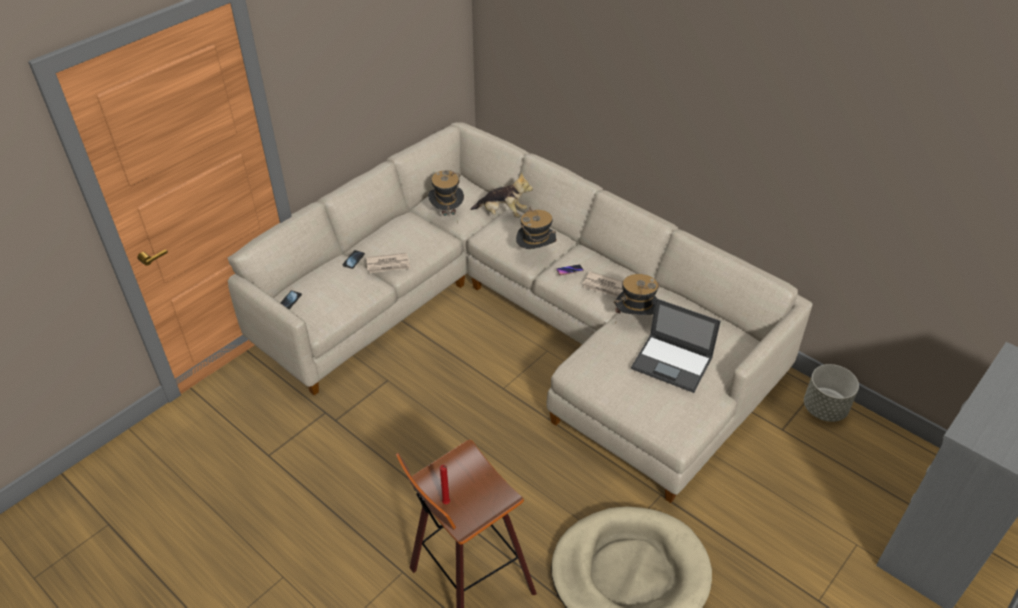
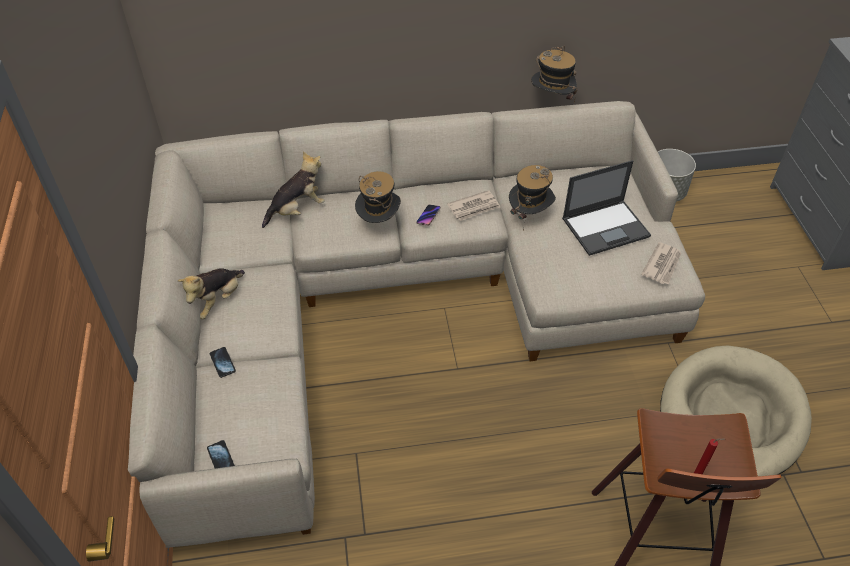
camera: 50 degrees left, 5 degrees up
newspaper [366,253,411,273] -> newspaper moved to [641,242,681,284]
hat [428,170,464,223] -> hat moved to [531,46,577,103]
none -> plush toy [178,268,245,319]

